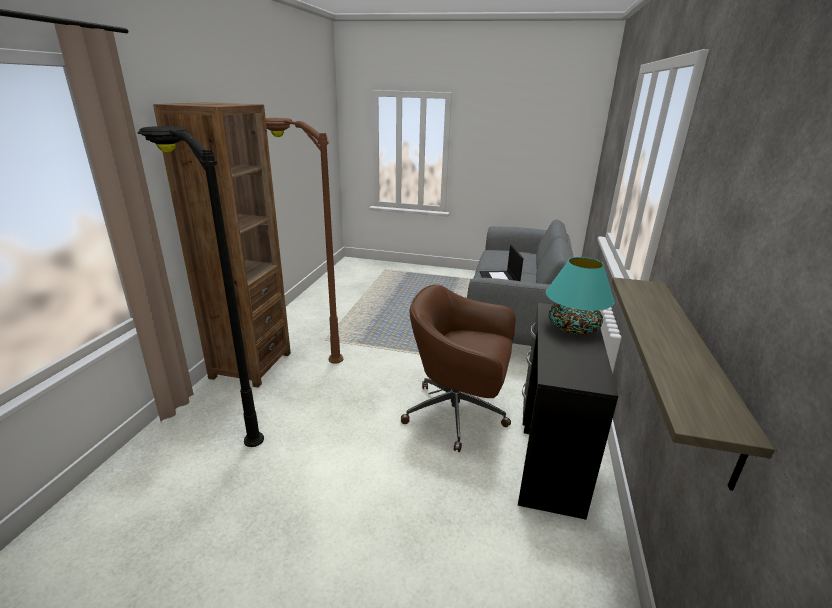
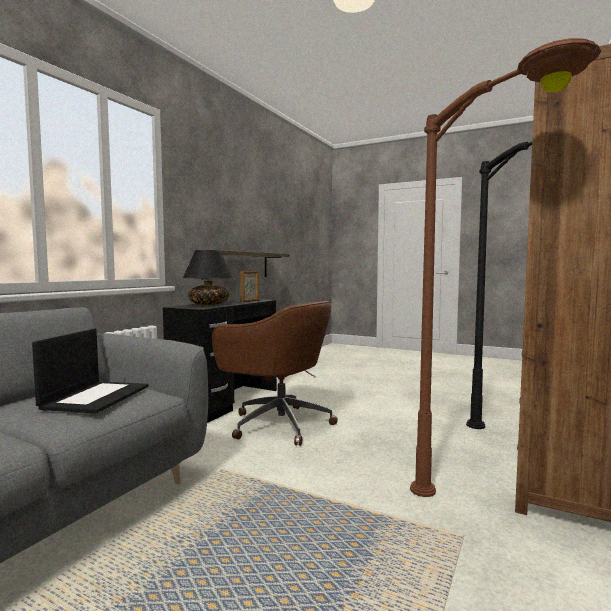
camera: 165 degrees left, 20 degrees down
turquoise table lamp [546,257,615,335] -> black table lamp [183,250,234,305]
none -> picture frame [240,271,259,302]

